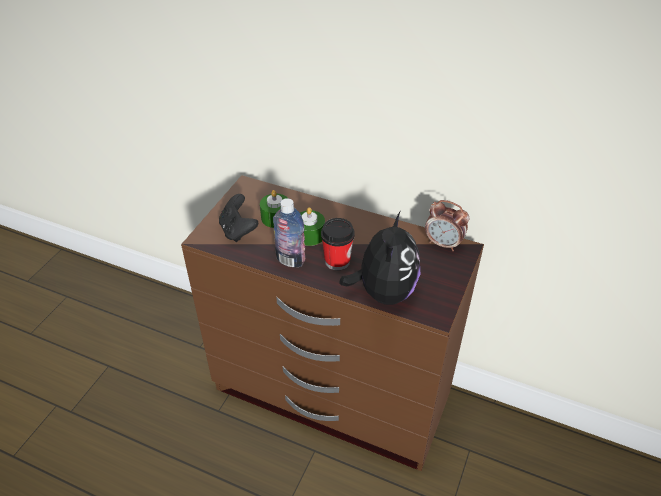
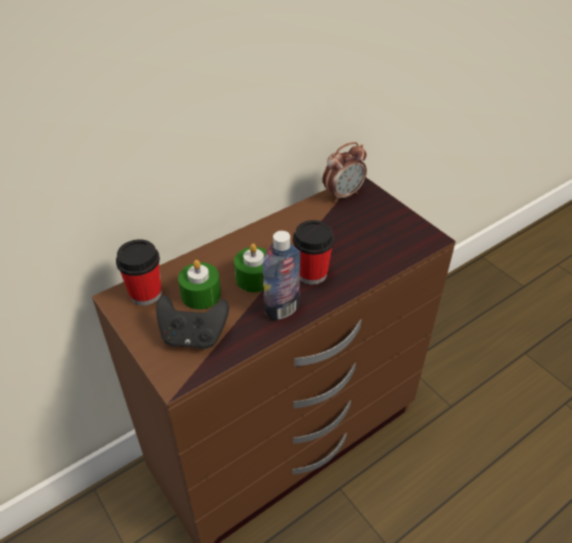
camera: 60 degrees left, 0 degrees up
plush toy [339,212,420,305] -> none
none -> cup [116,240,162,306]

